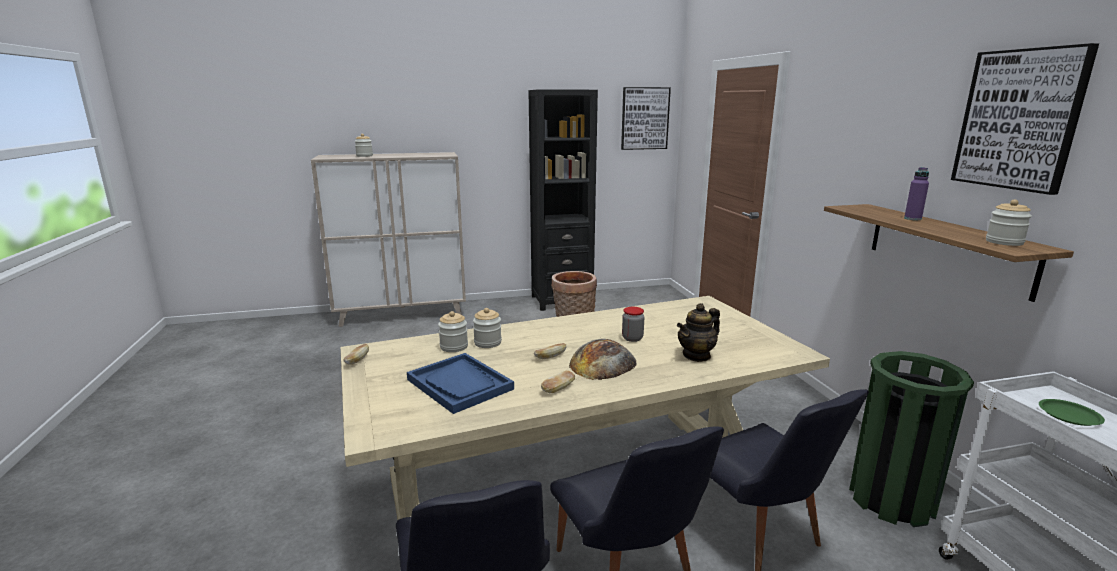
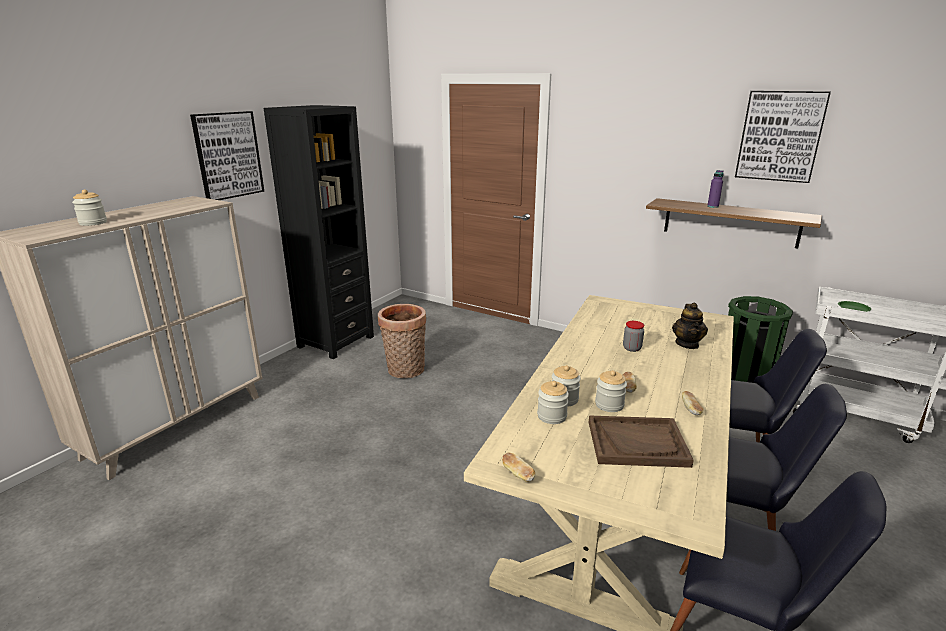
camera: 45 degrees left, 5 degrees up
blue tray [407,353,514,414] -> brown tray [589,415,694,468]
bread [569,339,637,380] -> none
picture [621,87,671,150] -> picture moved to [190,111,264,200]
jar [986,200,1032,246] -> jar moved to [595,370,627,412]

